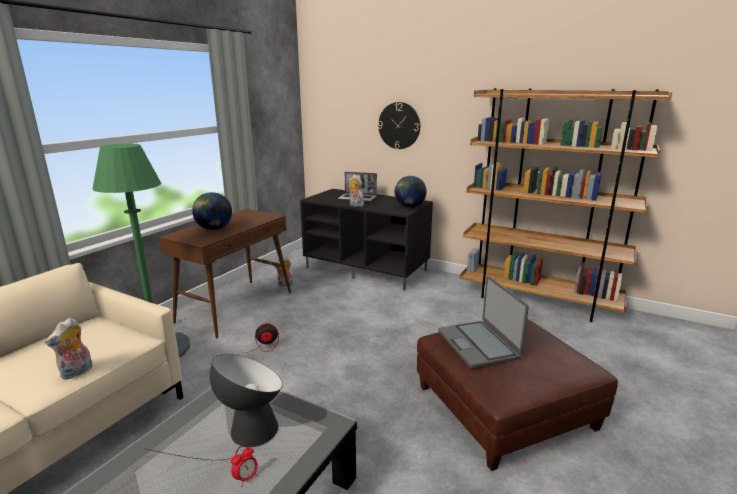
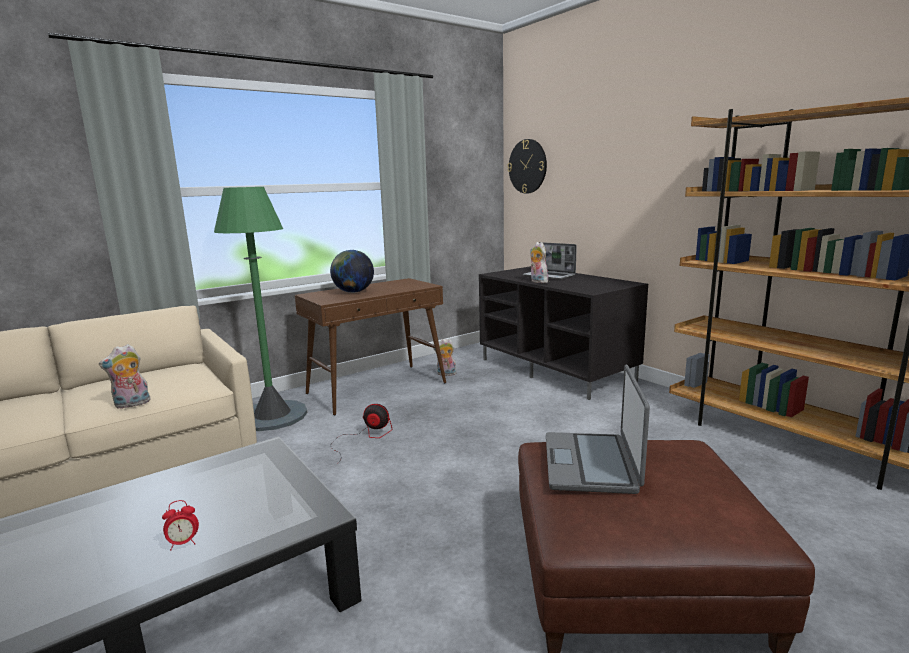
camera: 25 degrees right, 5 degrees down
table lamp [143,354,283,460] -> none
wall clock [378,102,420,149] -> wall clock moved to [508,139,547,194]
globe [395,176,427,208] -> none

